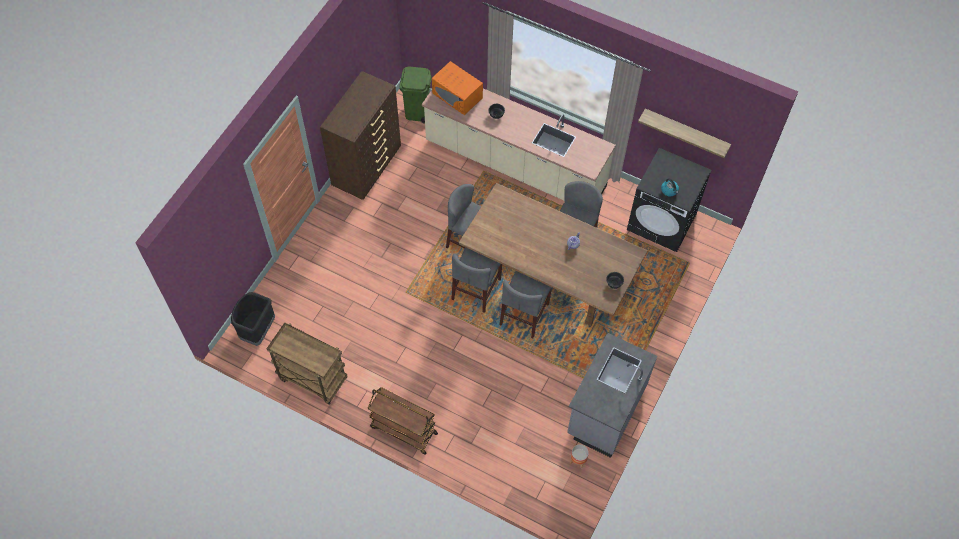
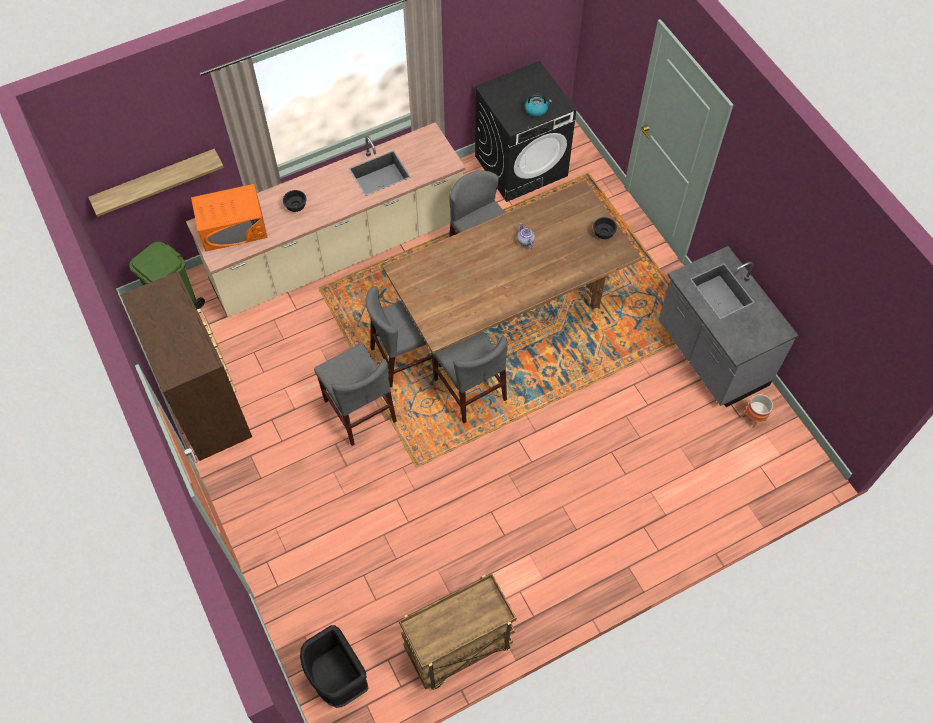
camera: 55 degrees left, 0 degrees up
brown cart [367,387,438,455] -> none
grey chair [500,271,552,338] -> grey chair moved to [314,343,397,446]
shelf [638,108,731,158] -> shelf moved to [88,149,224,217]

